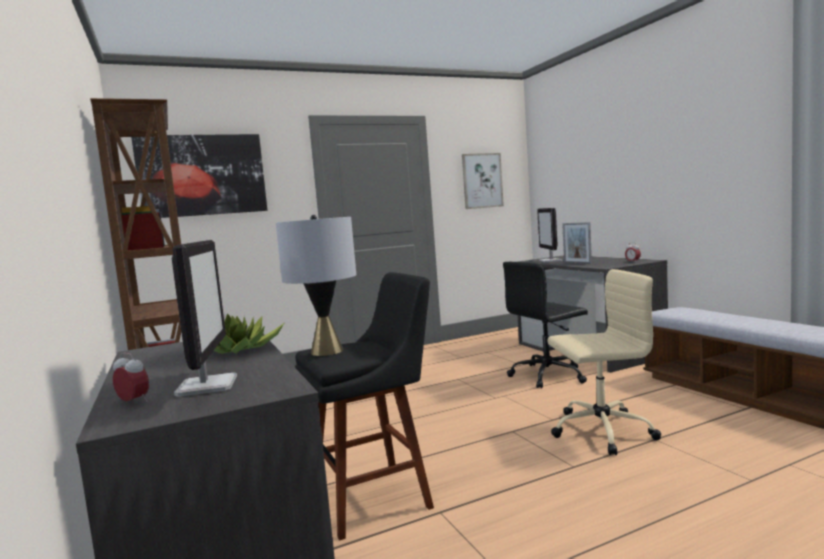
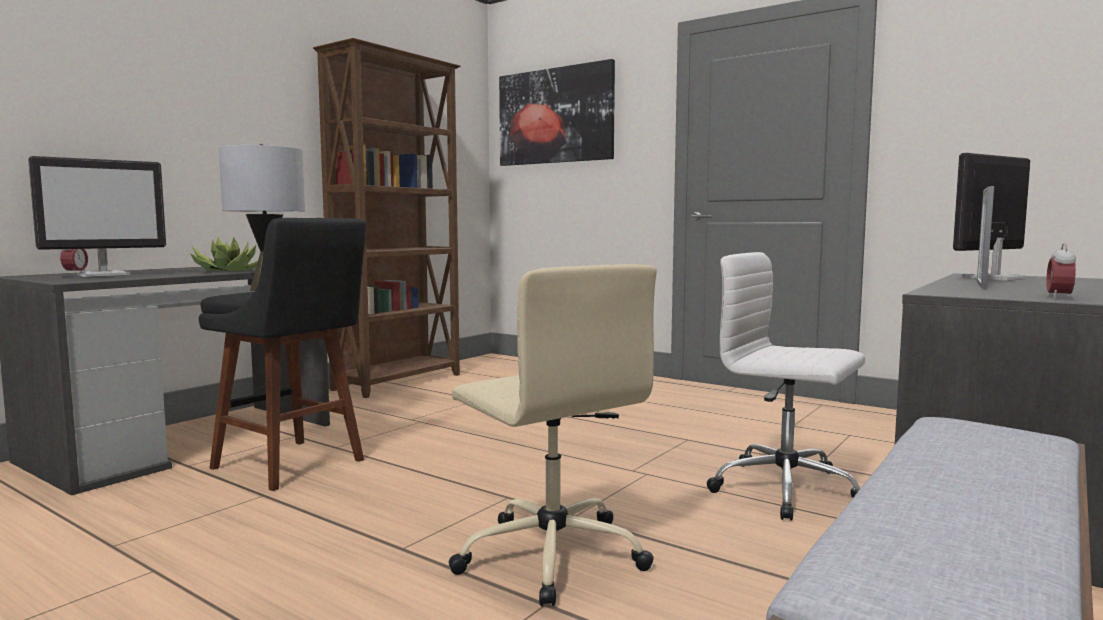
camera: 60 degrees right, 0 degrees up
picture [462,153,504,209] -> none
black office chair [503,262,588,388] -> white office chair [706,252,865,521]

